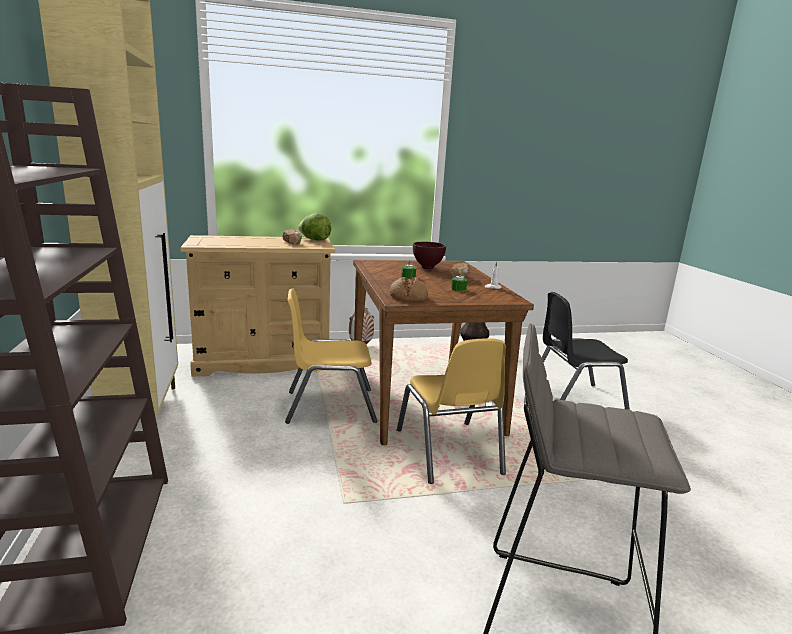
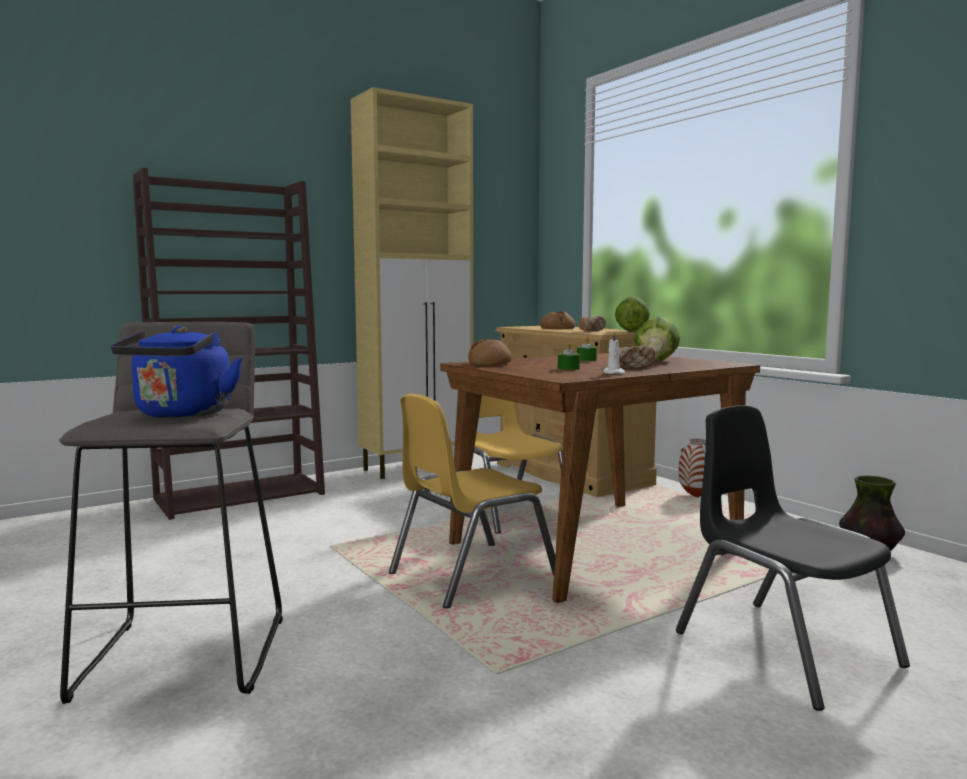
camera: 70 degrees right, 10 degrees down
brown bowl [413,242,446,269] -> lettuce [635,316,680,361]
none -> blue kettle [111,326,243,418]
none -> bread [540,311,575,329]

